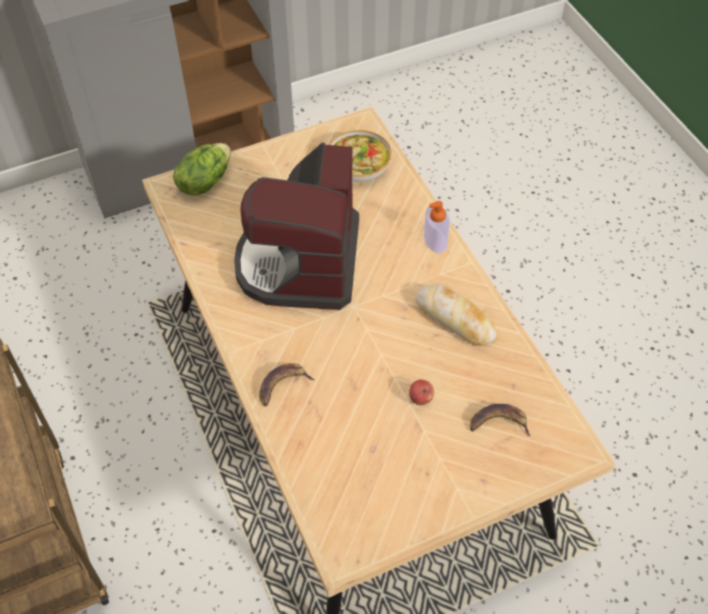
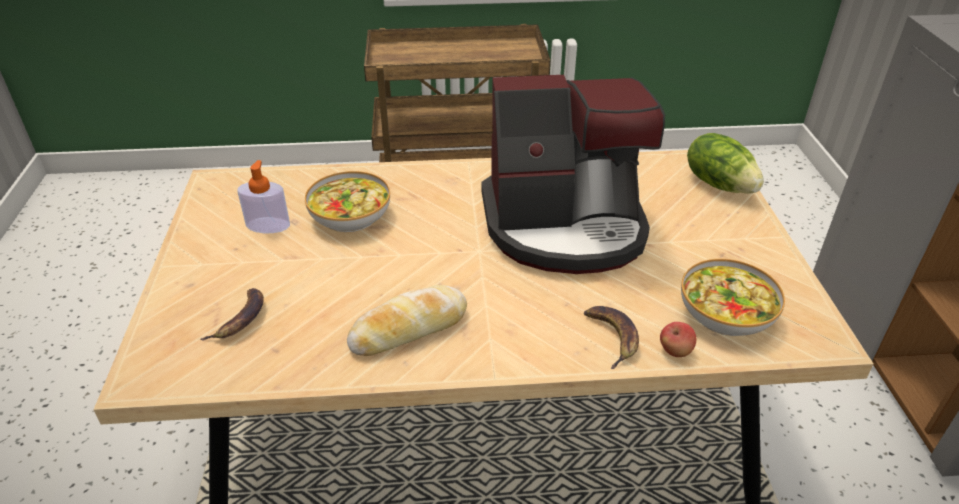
camera: 110 degrees right, 15 degrees down
coffee machine [234,143,359,310] -> coffee machine turned 150 degrees clockwise [481,75,665,274]
banana [259,363,315,407] -> banana moved to [584,306,639,369]
apple [409,380,434,405] -> apple moved to [660,322,696,357]
soap dispenser [424,201,450,253] -> soap dispenser moved to [237,160,290,233]
none -> bowl [305,171,390,232]

